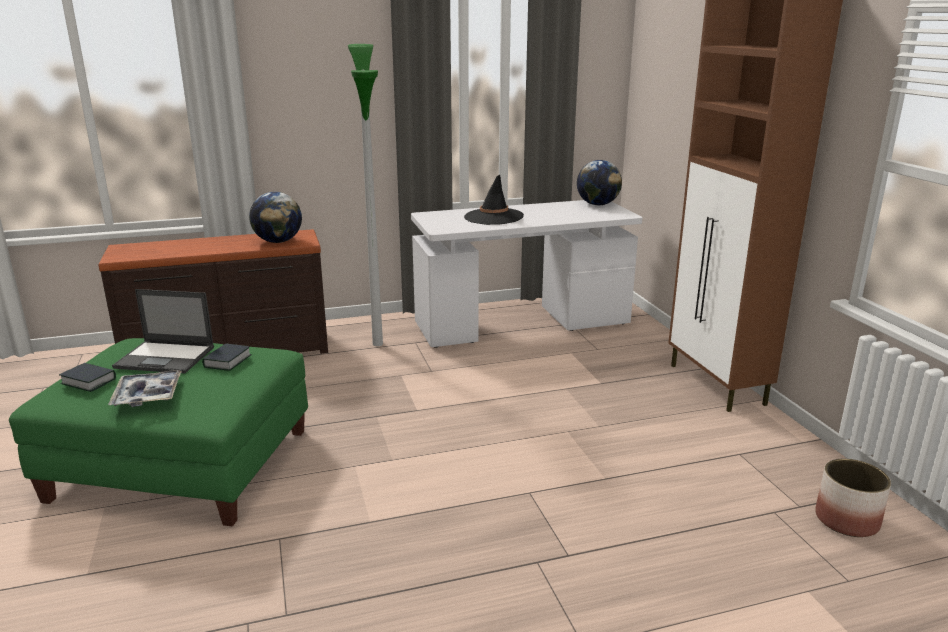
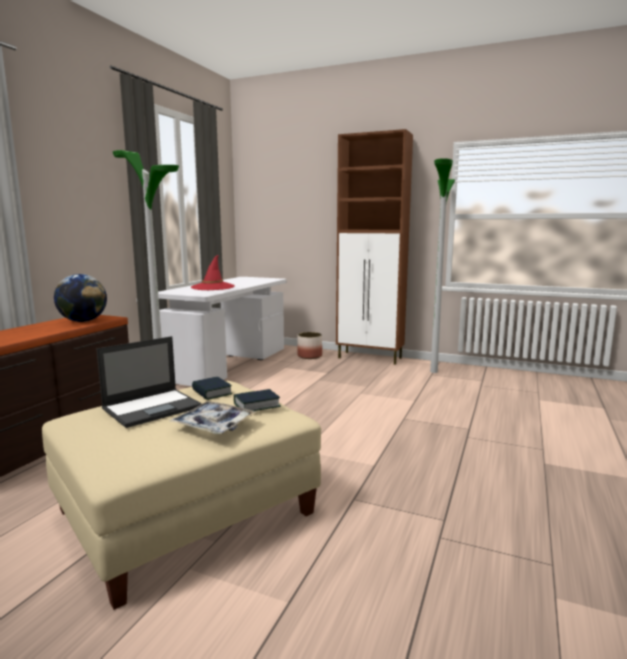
camera: 50 degrees left, 10 degrees down
green ottoman [9,338,308,527] -> beige ottoman [42,381,321,610]
book [59,363,116,392] -> book moved to [234,389,281,411]
black hat [464,175,524,225] -> red hat [191,255,235,290]
globe [577,160,622,205] -> none
planter [815,459,891,537] -> planter moved to [297,332,322,359]
none -> floor lamp [430,158,455,373]

